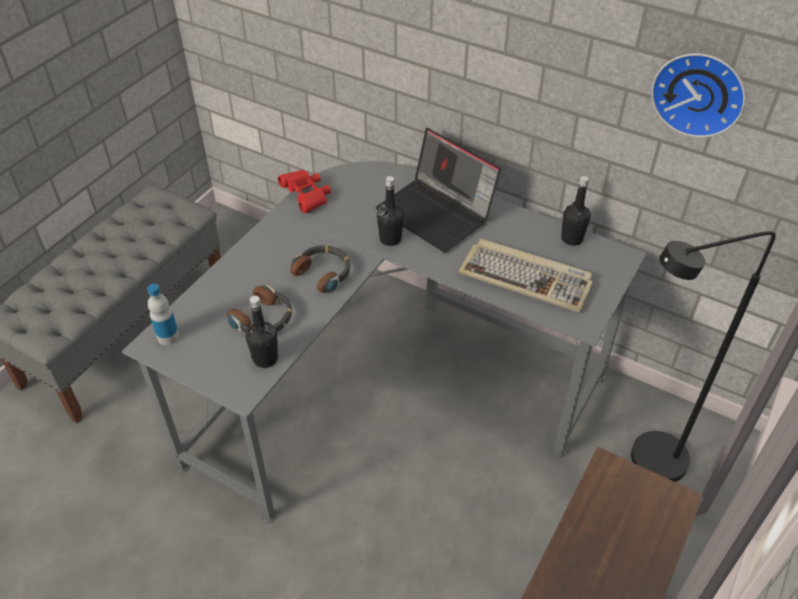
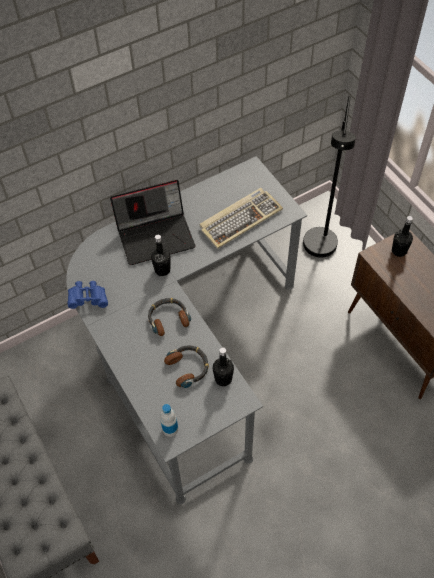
camera: 60 degrees left, 10 degrees up
red binoculars [278,170,331,213] -> blue binoculars [67,281,108,309]
black bottle [561,176,591,246] -> black bottle moved to [392,216,413,257]
wall clock [651,53,746,138] -> none

